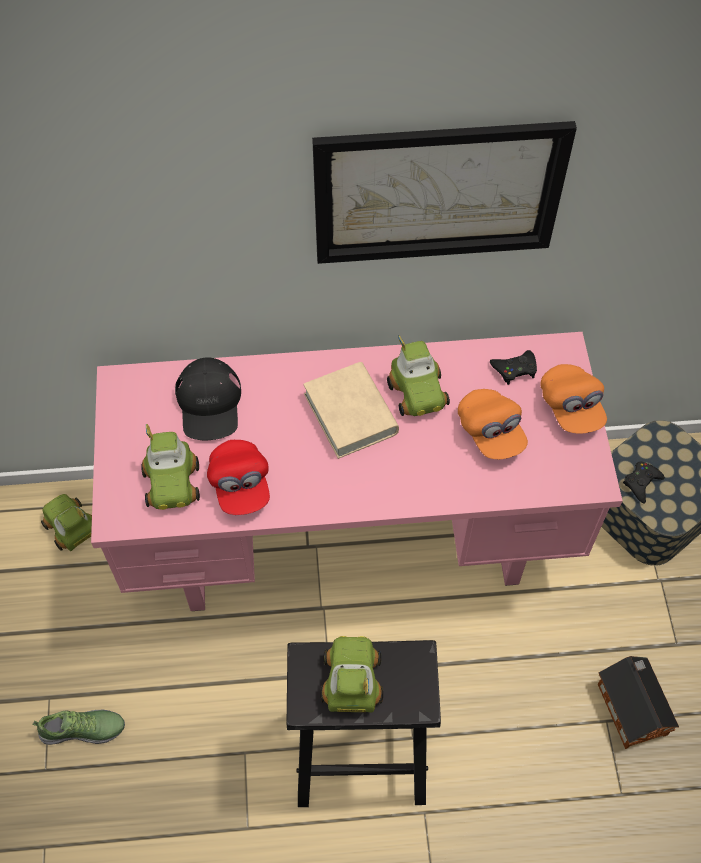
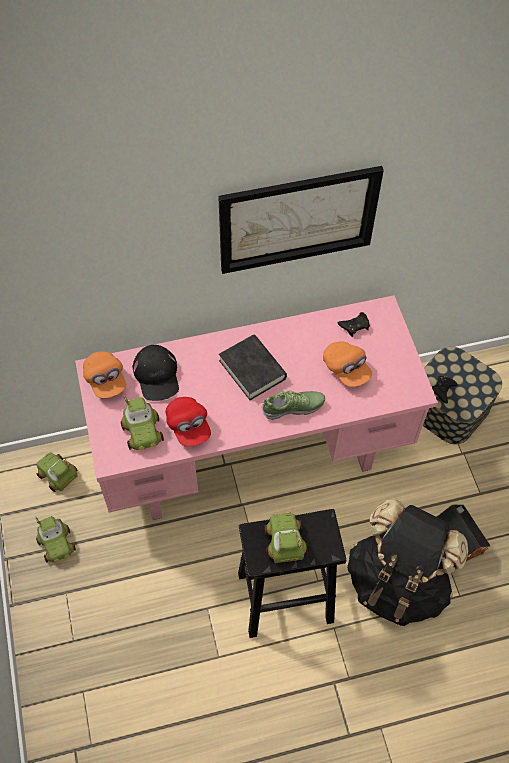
camera: 10 degrees left, 0 degrees up
shoe [33,710,125,745] -> shoe moved to [262,391,325,420]
beige book [303,362,399,459] -> black book [219,334,287,400]
toy car [387,335,450,416] -> toy car moved to [35,516,76,562]
orange cap [540,364,607,434] -> orange cap moved to [83,351,126,398]
none -> black backpack [347,499,468,626]

